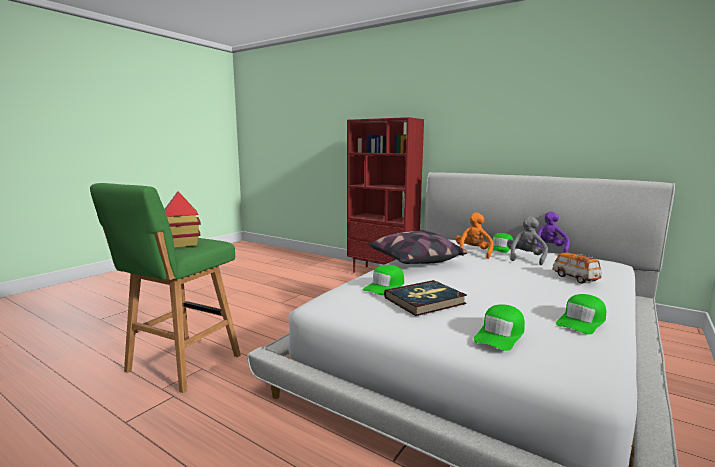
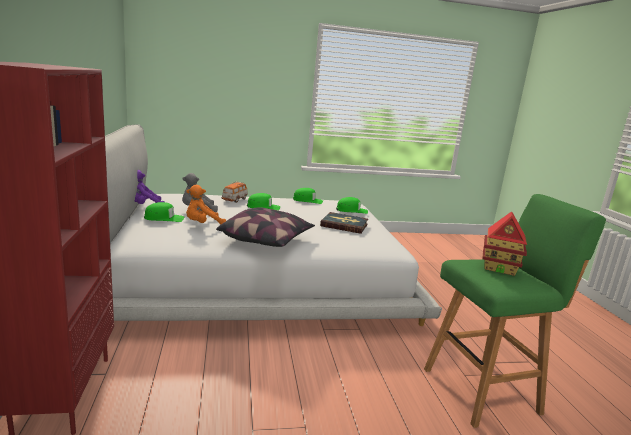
camera: 135 degrees left, 5 degrees up
green cap [363,265,404,295] -> green cap moved to [247,193,280,210]

